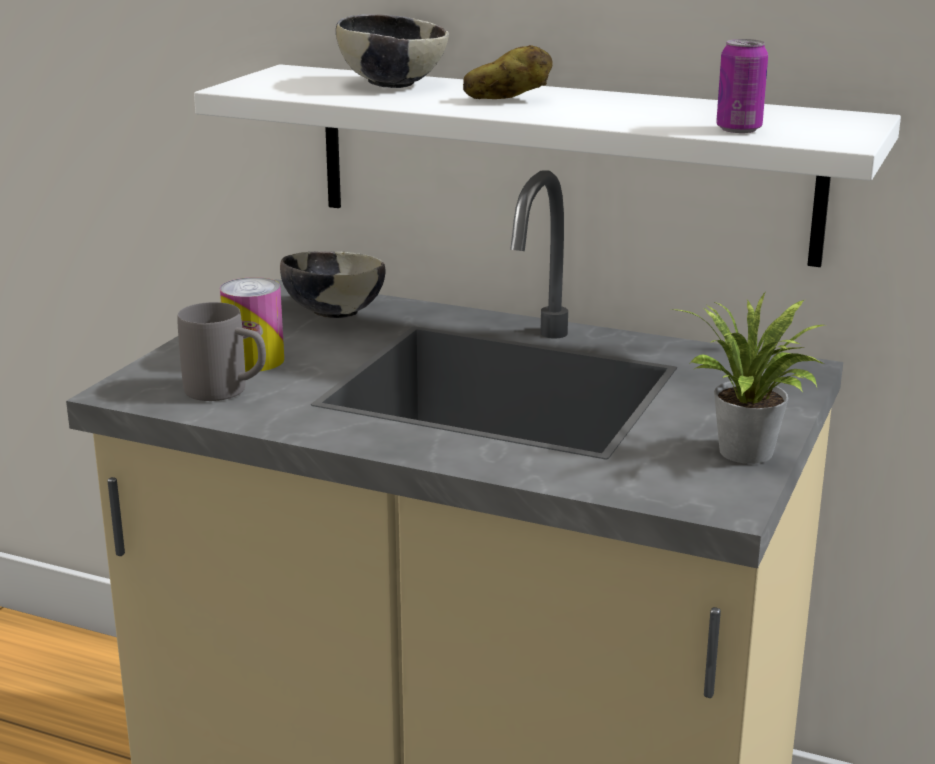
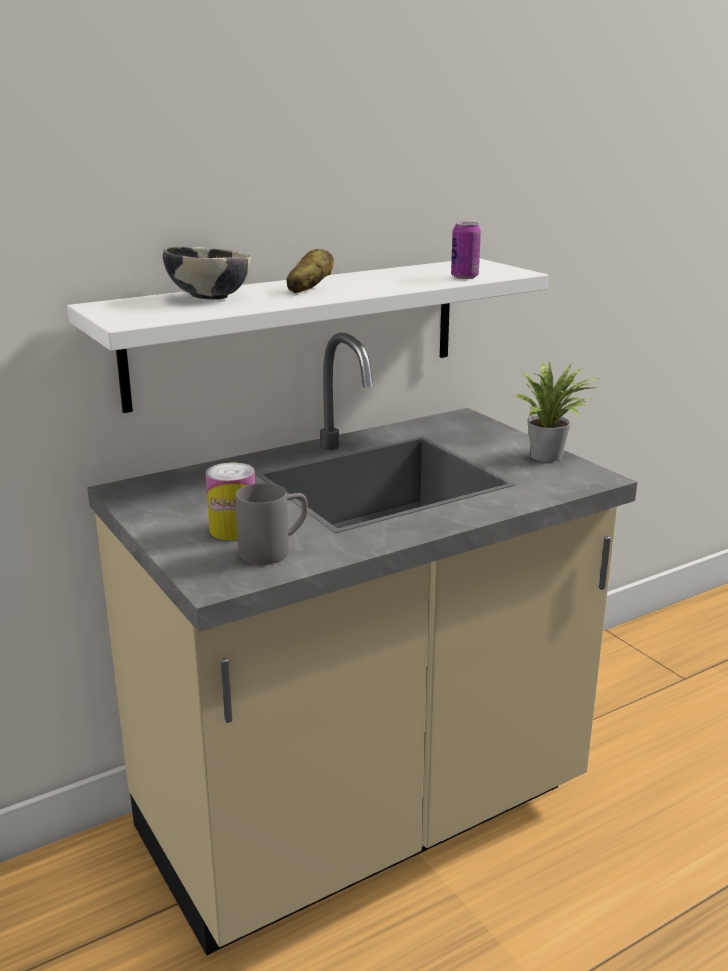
camera: 55 degrees left, 0 degrees up
bowl [280,251,385,318] -> none

